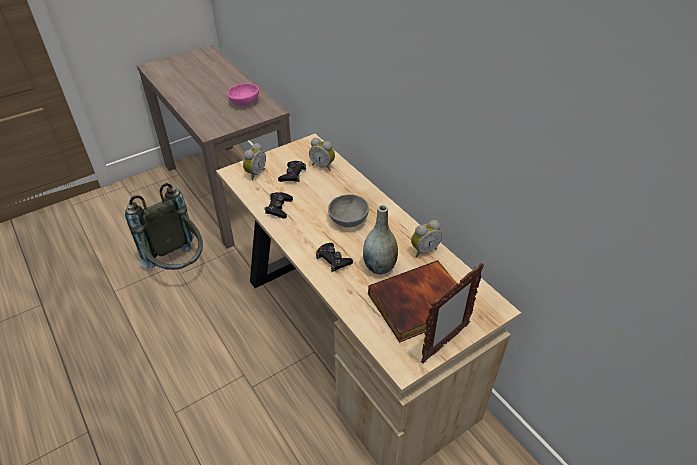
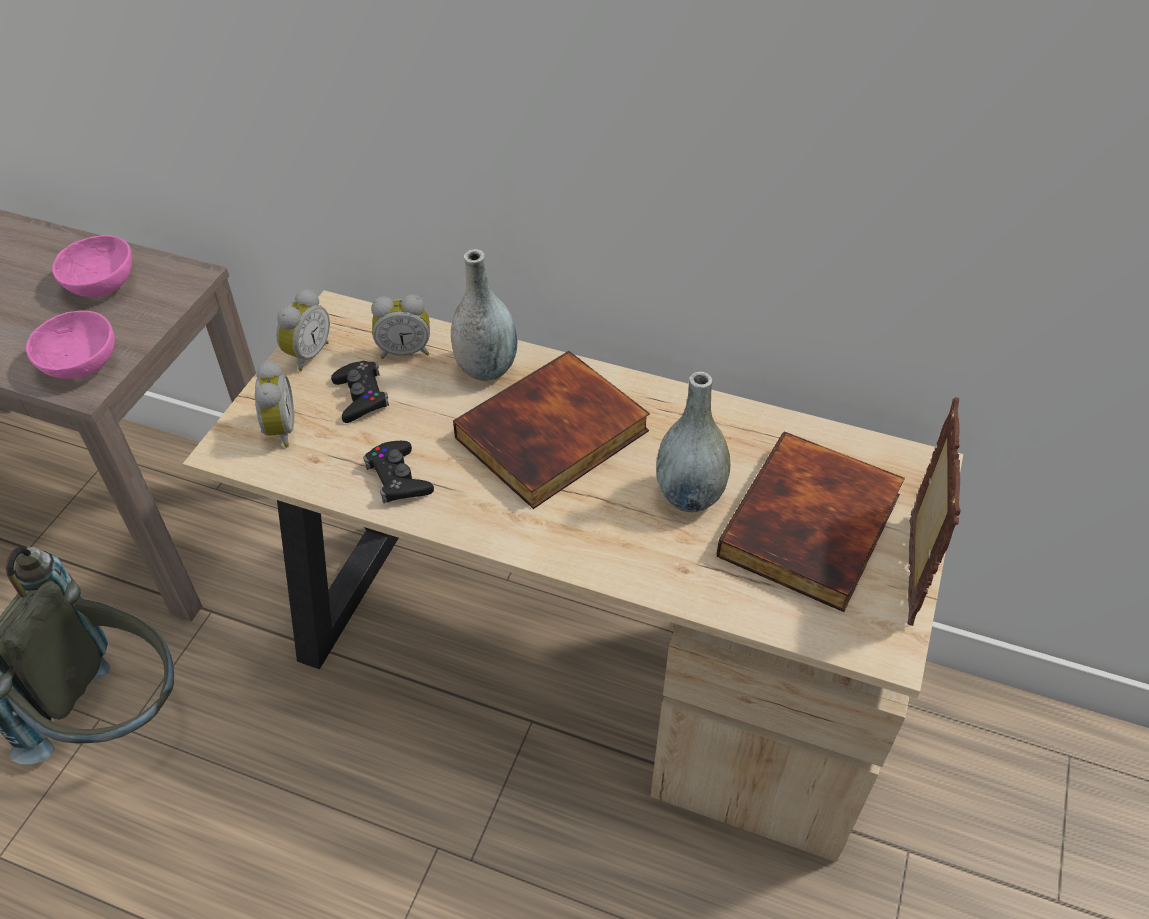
camera: 35 degrees left, 5 degrees up
black game controller [316,243,353,272] -> none
grey bowl [328,194,369,228] -> book [453,351,650,509]
alarm clock [411,220,442,258] -> alarm clock moved to [276,289,330,371]
none -> pink bowl [26,311,115,379]
none -> grey vase [451,249,518,381]

